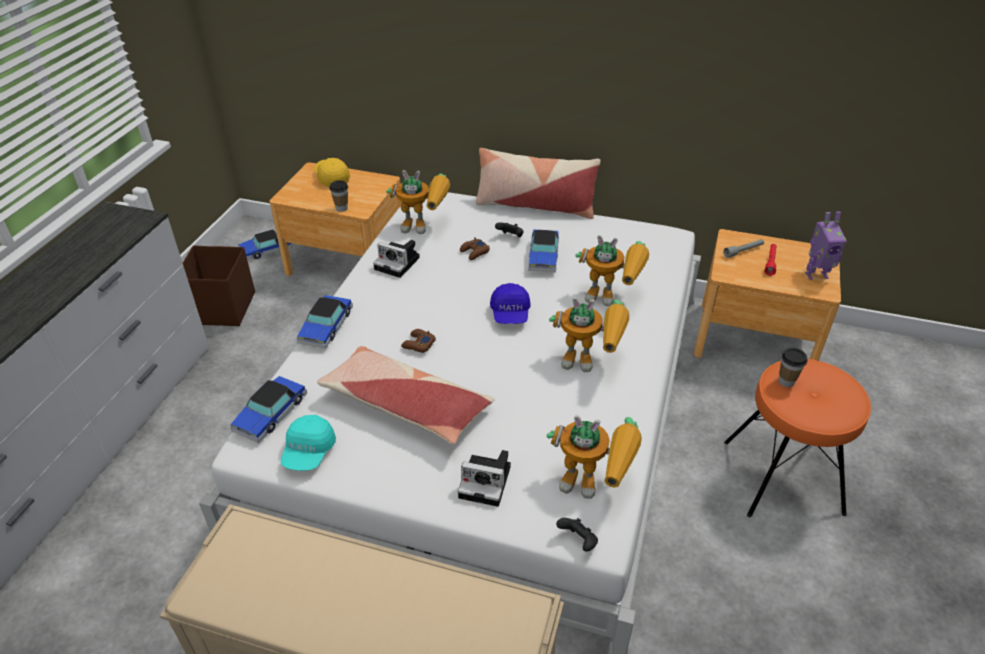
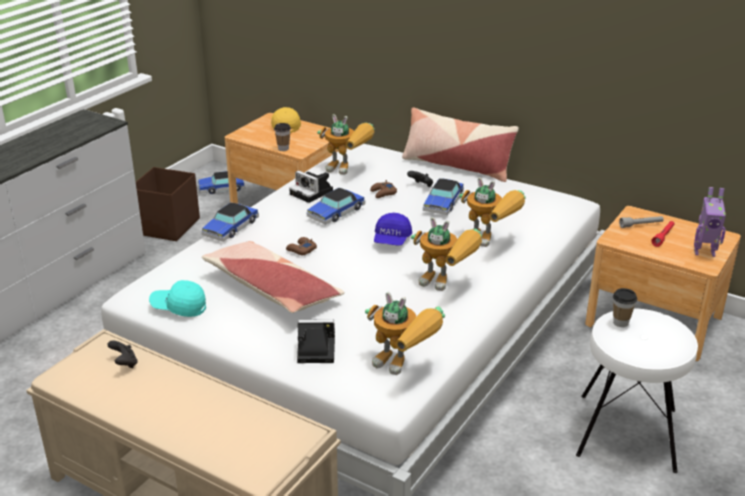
camera: 15 degrees right, 10 degrees down
toy car [230,376,307,443] -> toy car moved to [307,188,365,225]
turquoise cap [281,415,336,471] -> turquoise cap turned 75 degrees clockwise [149,280,206,317]
camera [458,450,511,507] -> camera turned 150 degrees clockwise [297,319,335,363]
black game controller [556,518,598,551] -> black game controller moved to [107,340,138,368]
orange stool [724,359,871,517] -> white stool [576,308,698,473]

